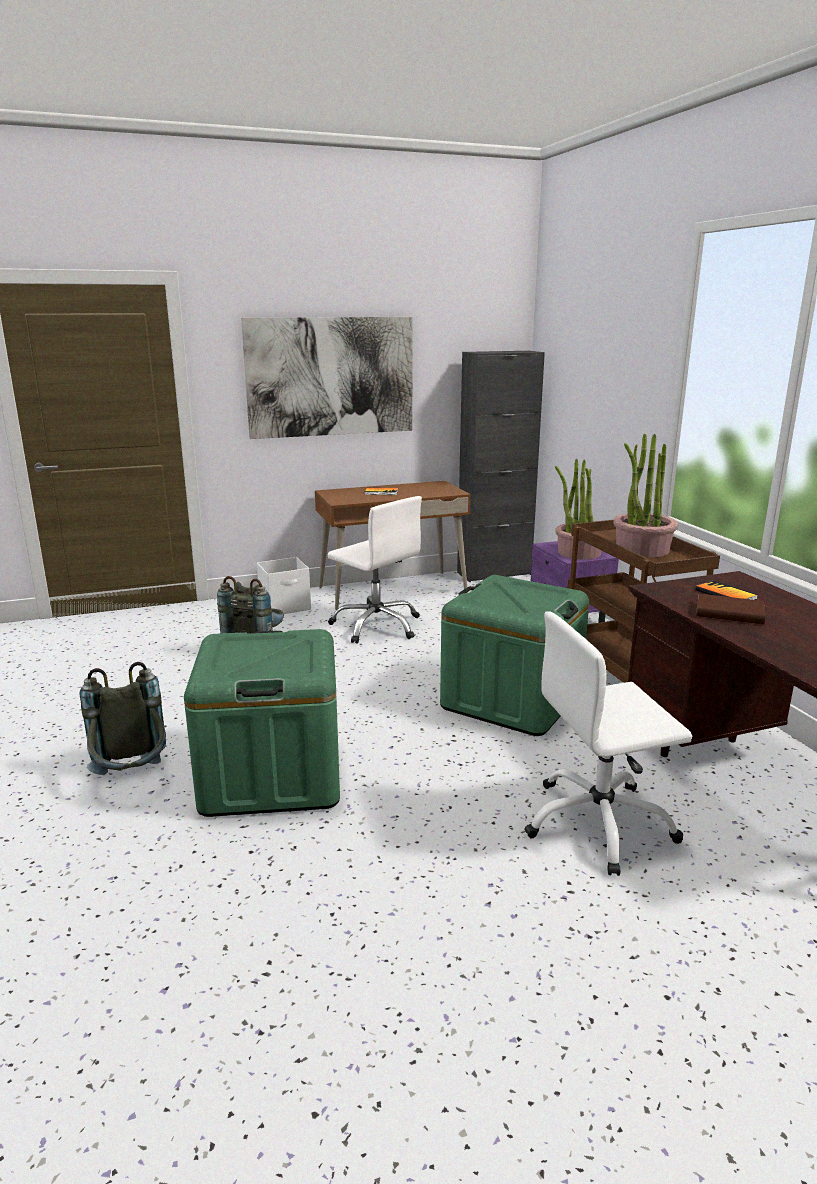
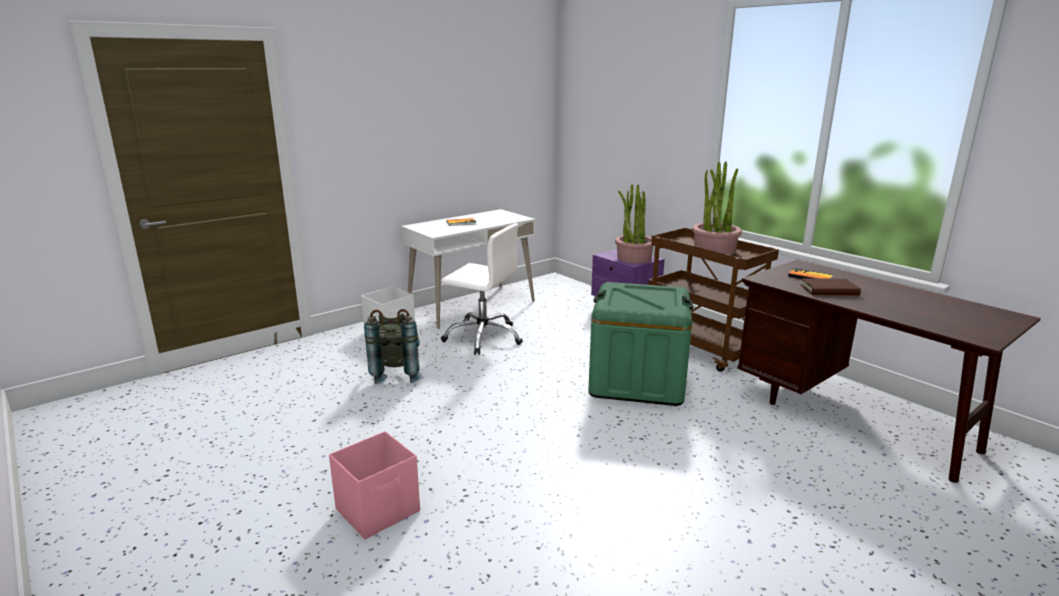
camera: 20 degrees left, 0 degrees up
grey backpack [80,662,166,775] -> pink storage box [329,431,420,539]
green storage box [184,629,340,817] -> none
picture [241,317,413,439] -> none
brown desk [315,481,471,610] -> white desk [401,209,535,329]
black cabinet [457,351,545,582] -> none
white office chair [525,611,692,876] -> none

